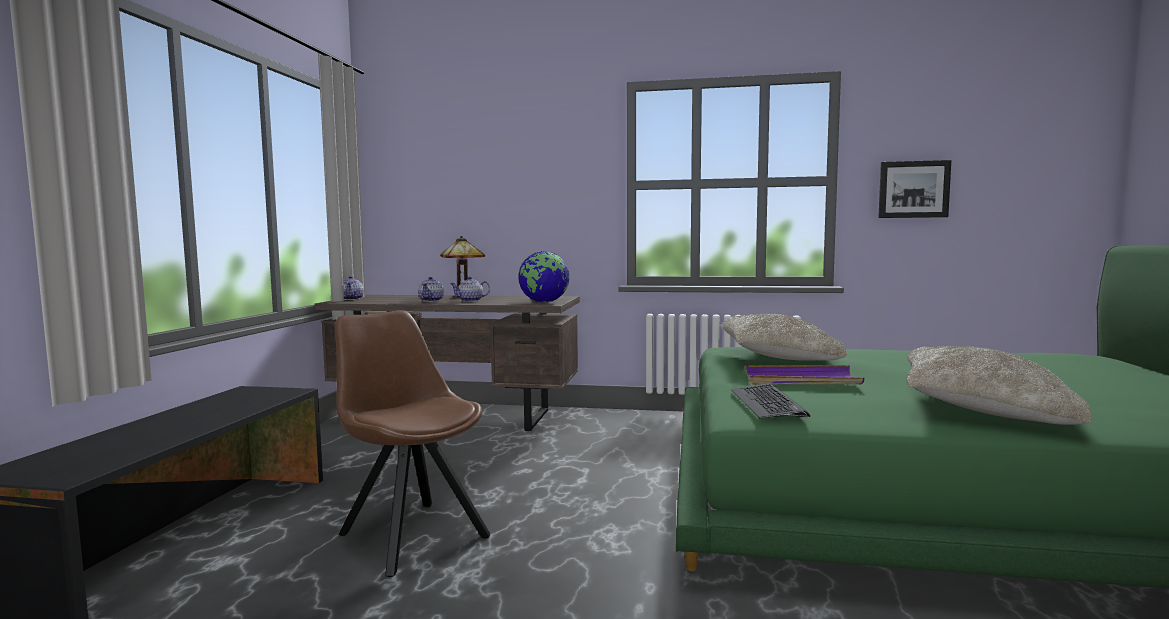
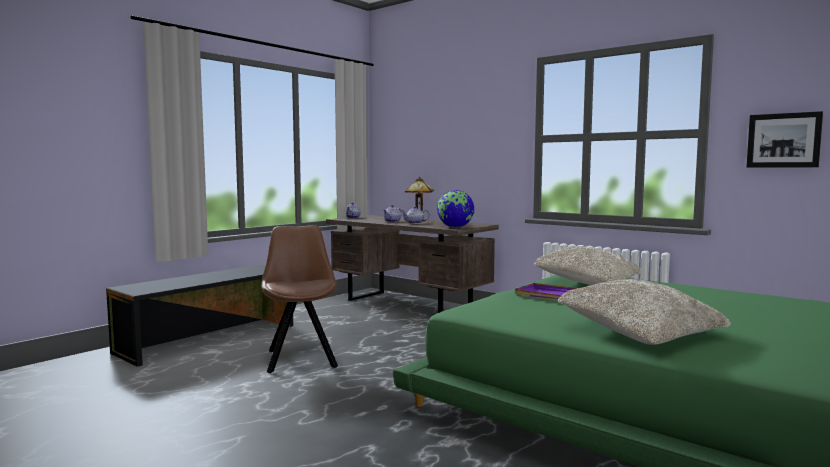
camera: 30 degrees right, 0 degrees up
keyboard [731,384,810,418] -> none

